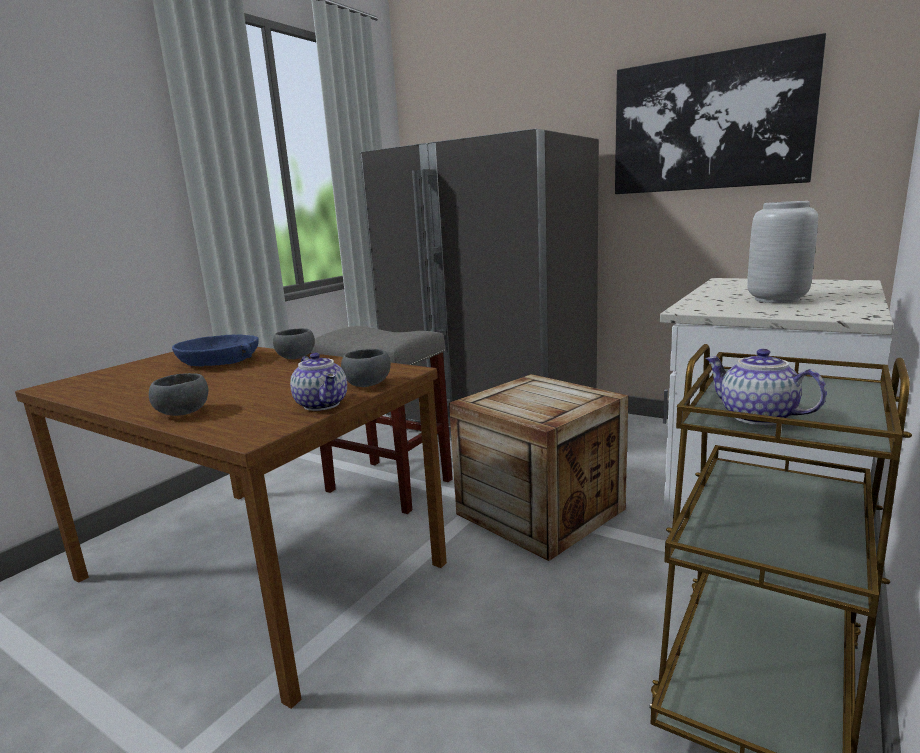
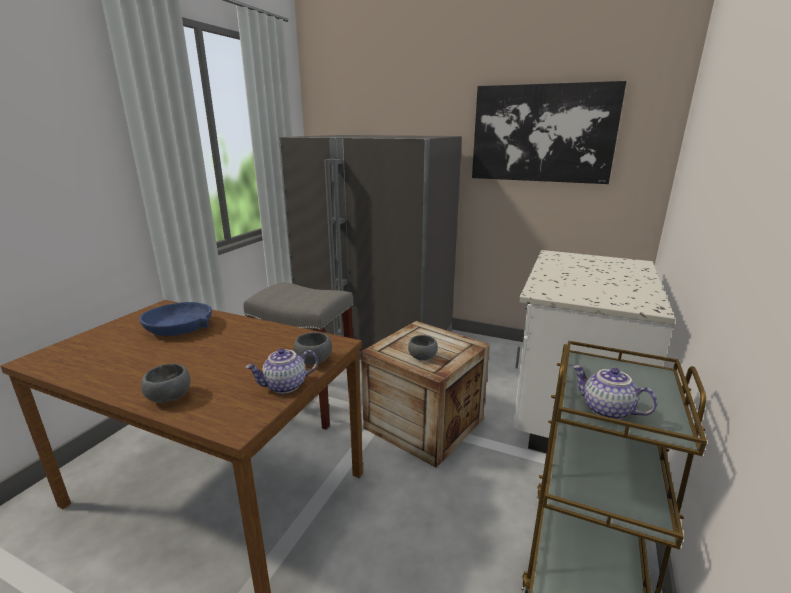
camera: 10 degrees left, 5 degrees up
grey bowl [273,328,315,359] -> grey bowl moved to [408,335,438,361]
teapot [290,353,347,411] -> teapot turned 105 degrees clockwise [245,348,318,394]
grey vase [747,201,818,303] -> none

